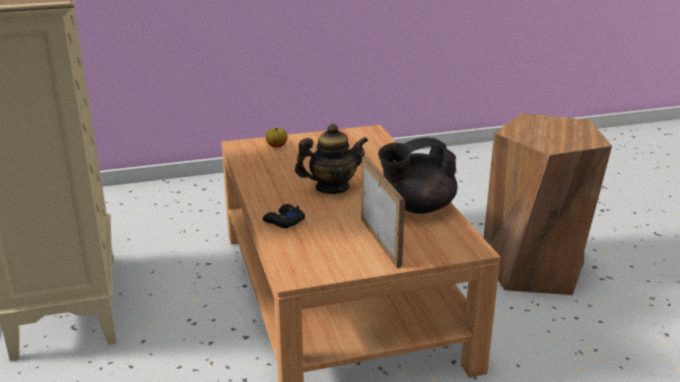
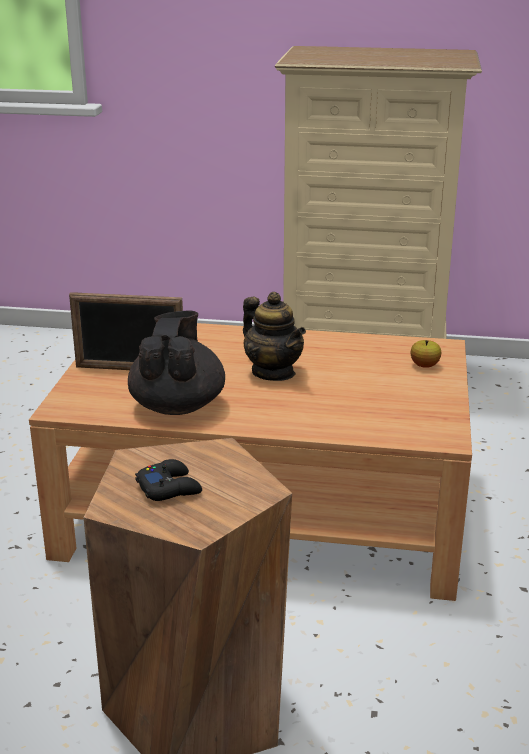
camera: 115 degrees right, 0 degrees up
black game controller [263,204,305,228] -> black game controller moved to [135,459,202,501]
teapot [295,123,369,194] -> teapot turned 45 degrees counterclockwise [243,292,306,381]

